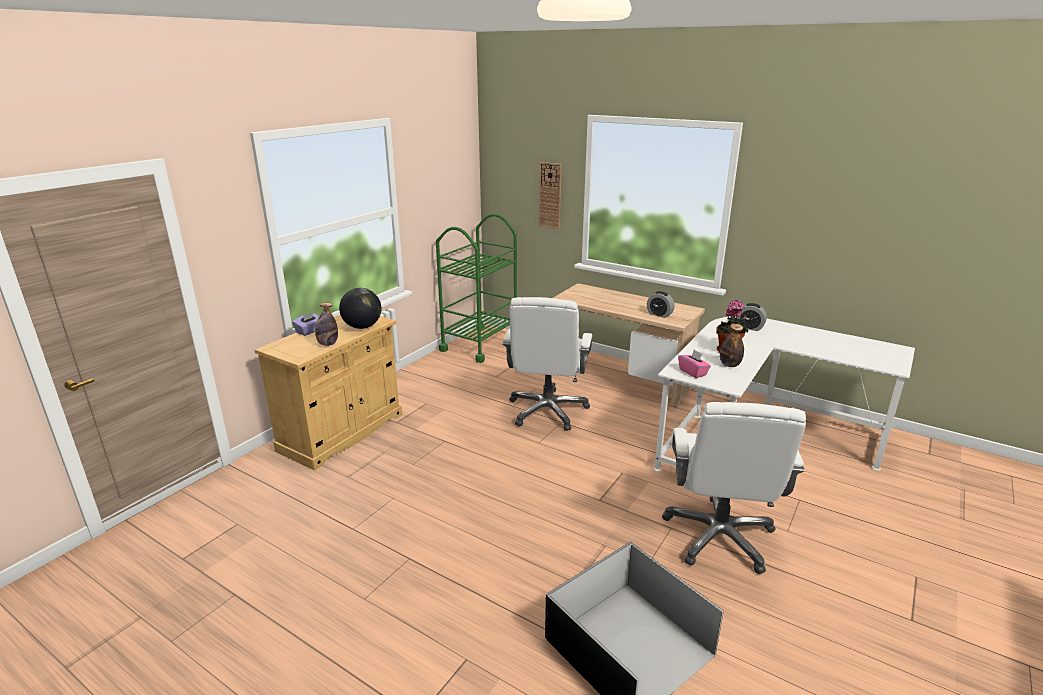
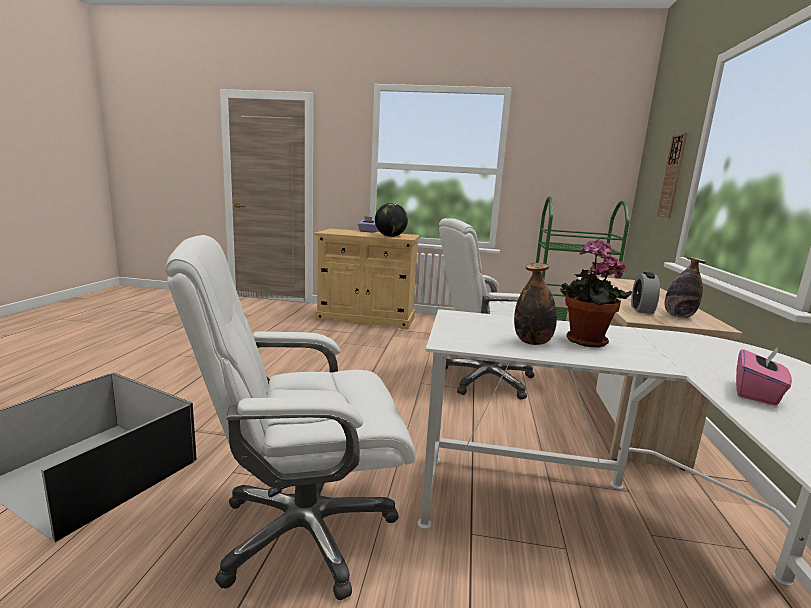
camera: 65 degrees right, 10 degrees down
bottle [315,303,338,346] -> bottle moved to [665,257,706,318]
pink tissue box [678,350,711,378] -> pink tissue box moved to [736,346,792,405]
alarm clock [736,303,767,331] -> none

